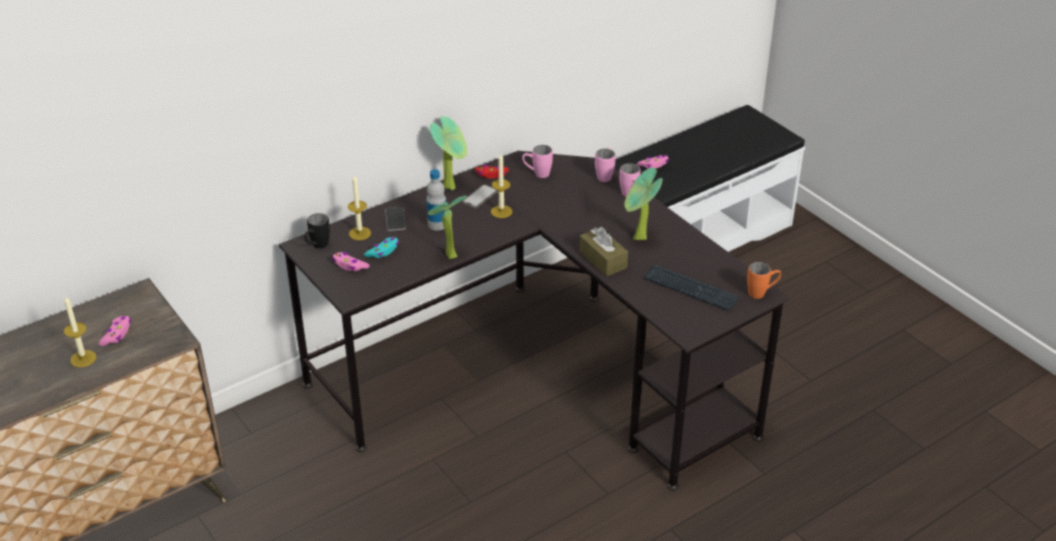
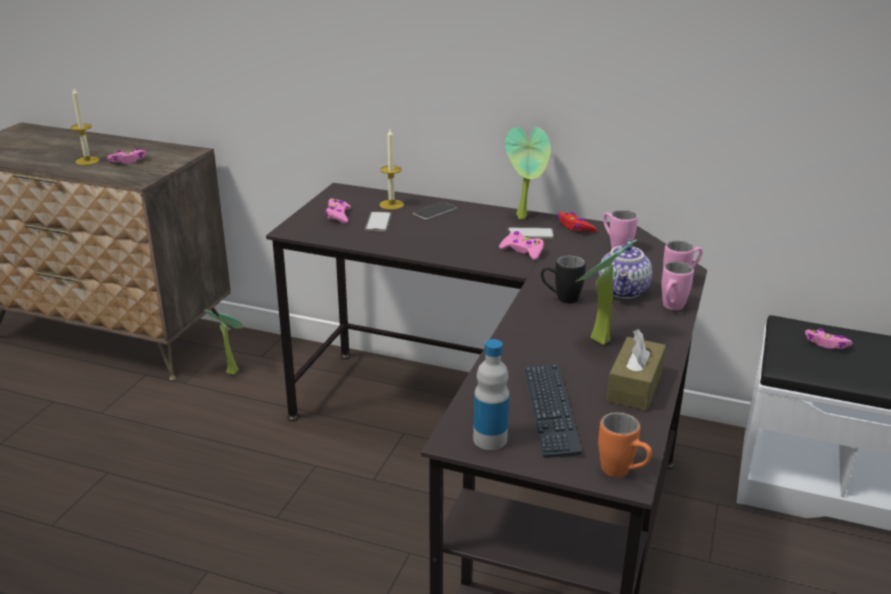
camera: 55 degrees right, 10 degrees down
black mug [304,213,330,249] -> black mug moved to [541,255,586,304]
turquoise game controller [364,237,399,258] -> phone [365,212,392,231]
bottle [426,169,446,231] -> bottle moved to [473,339,509,450]
potted plant [428,196,467,260] -> potted plant moved to [204,310,244,375]
candle [491,154,512,218] -> pink game controller [499,231,544,260]
brown tissue box [579,227,628,277] -> brown tissue box moved to [606,329,666,411]
none -> teapot [599,239,652,299]

